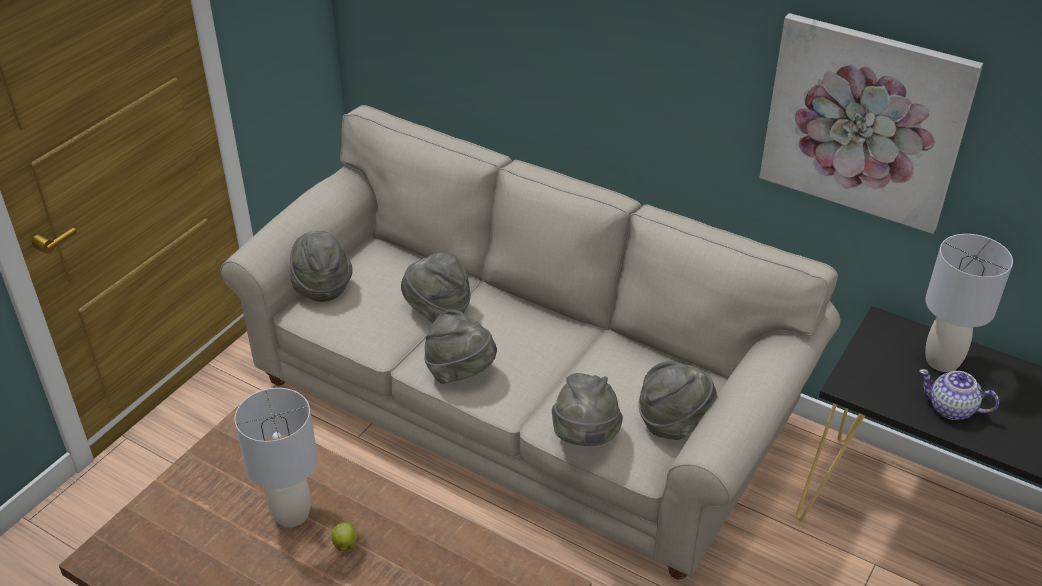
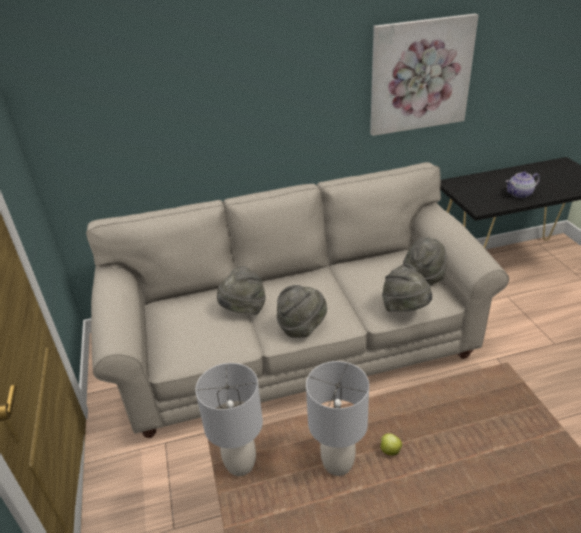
camera: 45 degrees left, 5 degrees down
grey hat [290,231,352,302] -> none
grey table lamp [925,234,1013,372] -> grey table lamp moved to [195,363,263,476]

